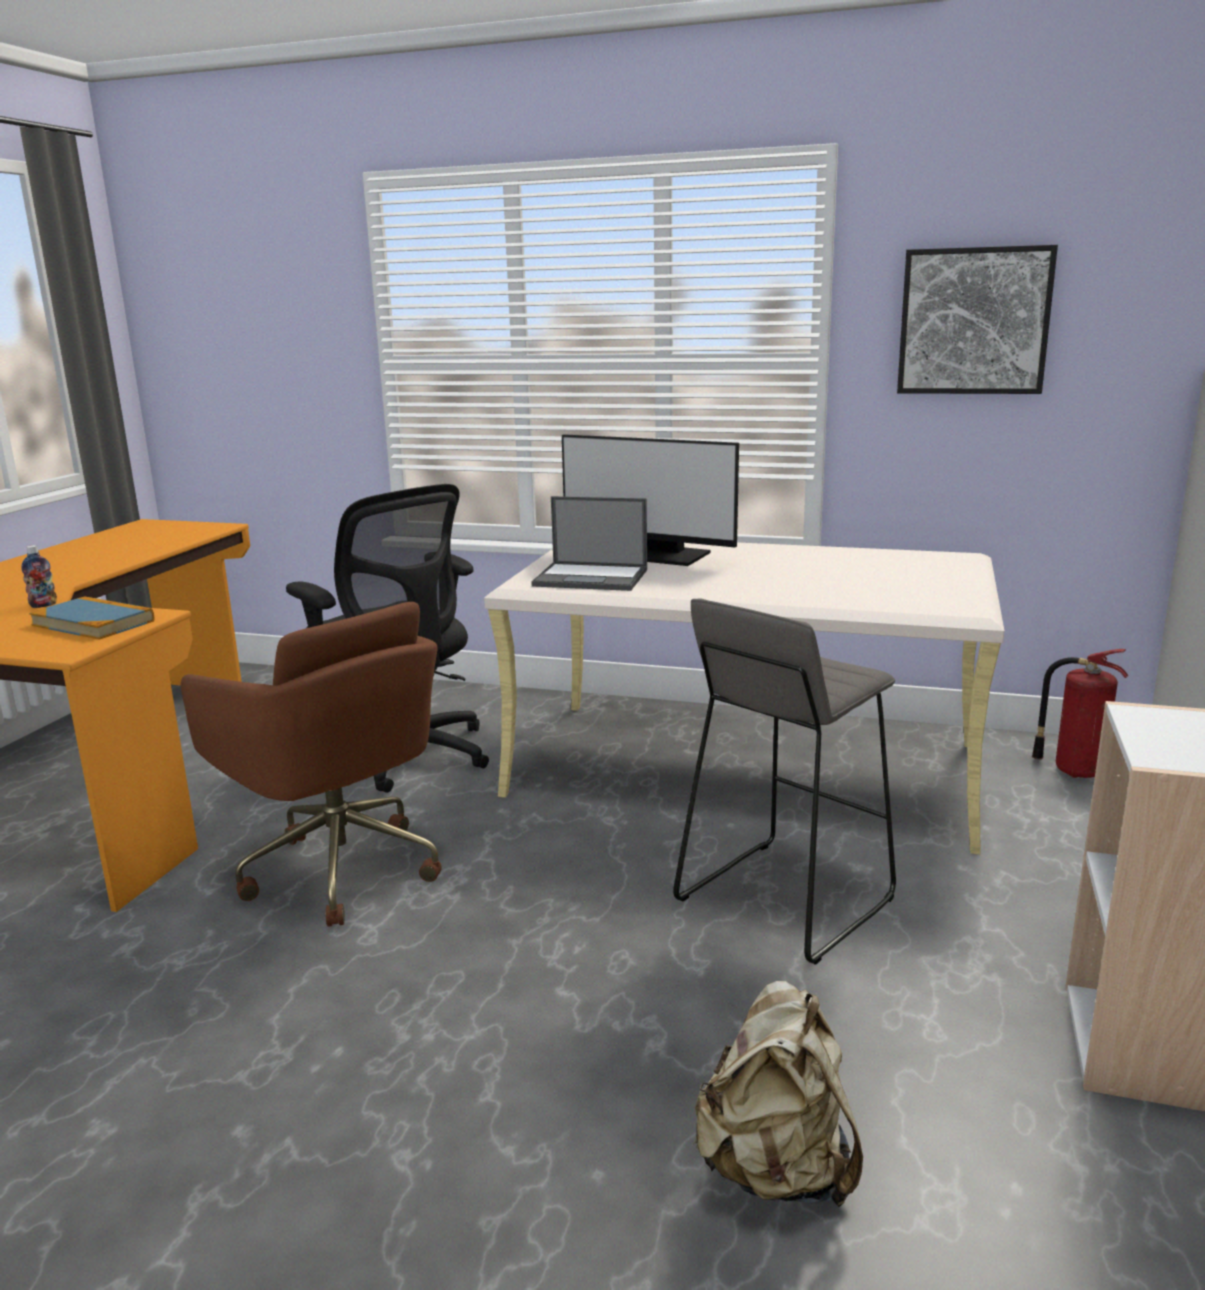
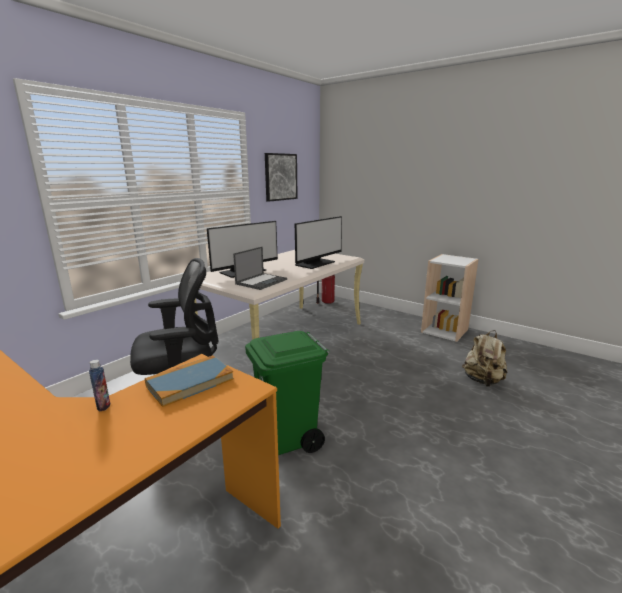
camera: 70 degrees left, 0 degrees up
brown office chair [180,602,442,927] -> green trash can [245,331,329,455]
grey stool [673,598,896,965] -> none
none -> monitor [295,216,342,269]

